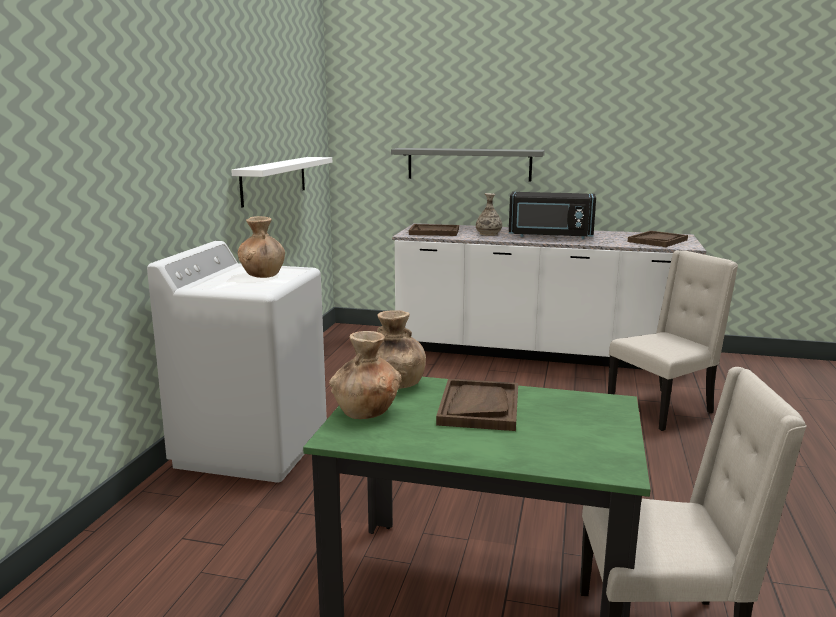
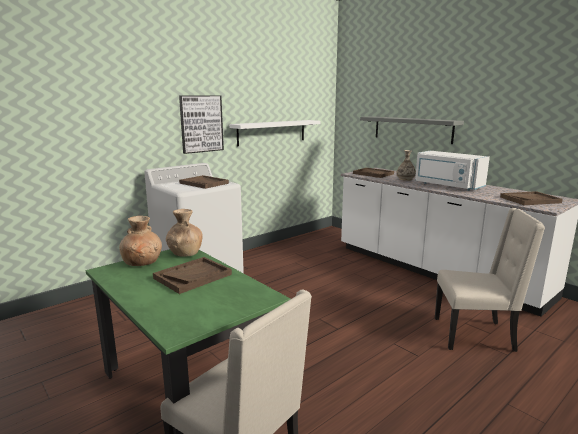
camera: 35 degrees right, 0 degrees up
brown vase [238,216,285,278] -> brown tray [179,175,229,189]
black microwave [509,192,596,239] -> white microwave [415,151,490,191]
none -> picture [179,95,224,154]

